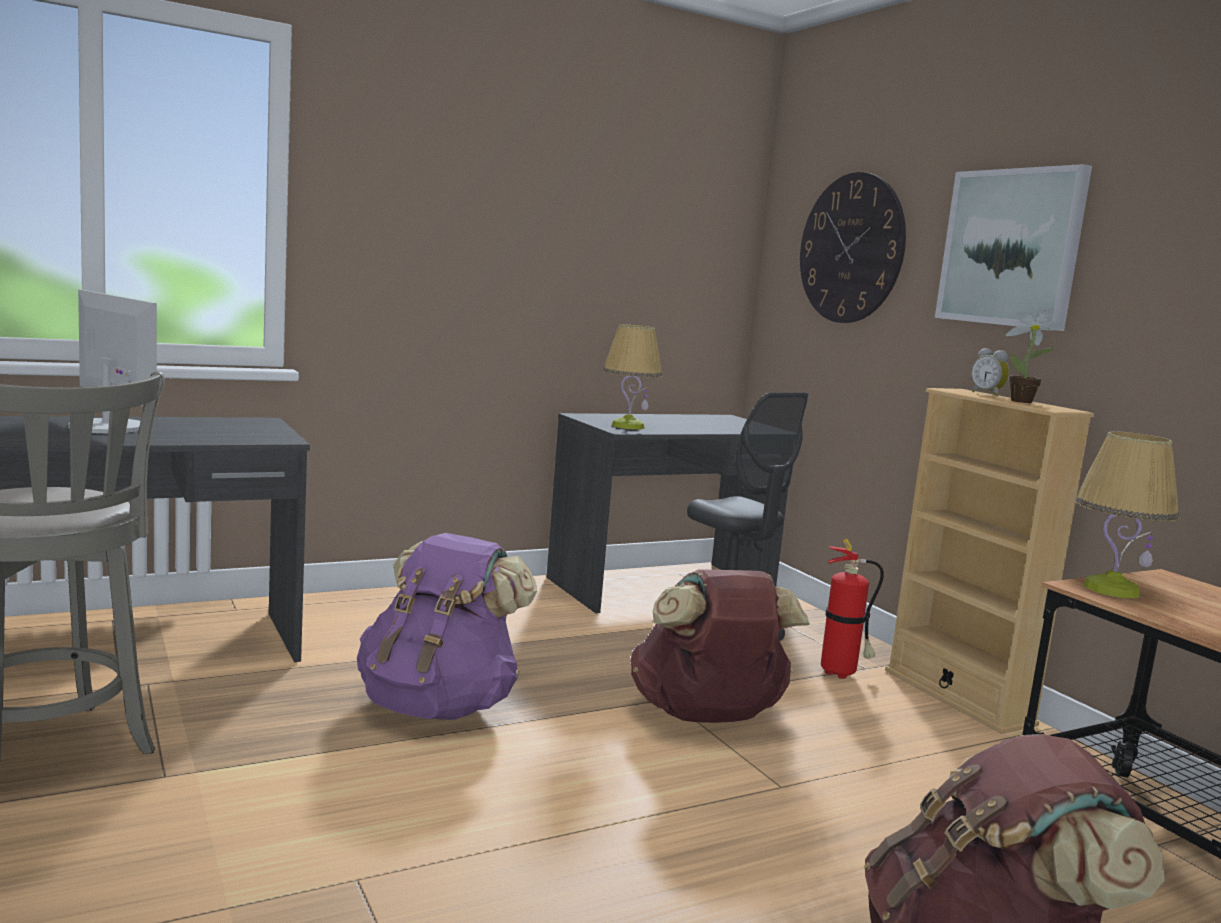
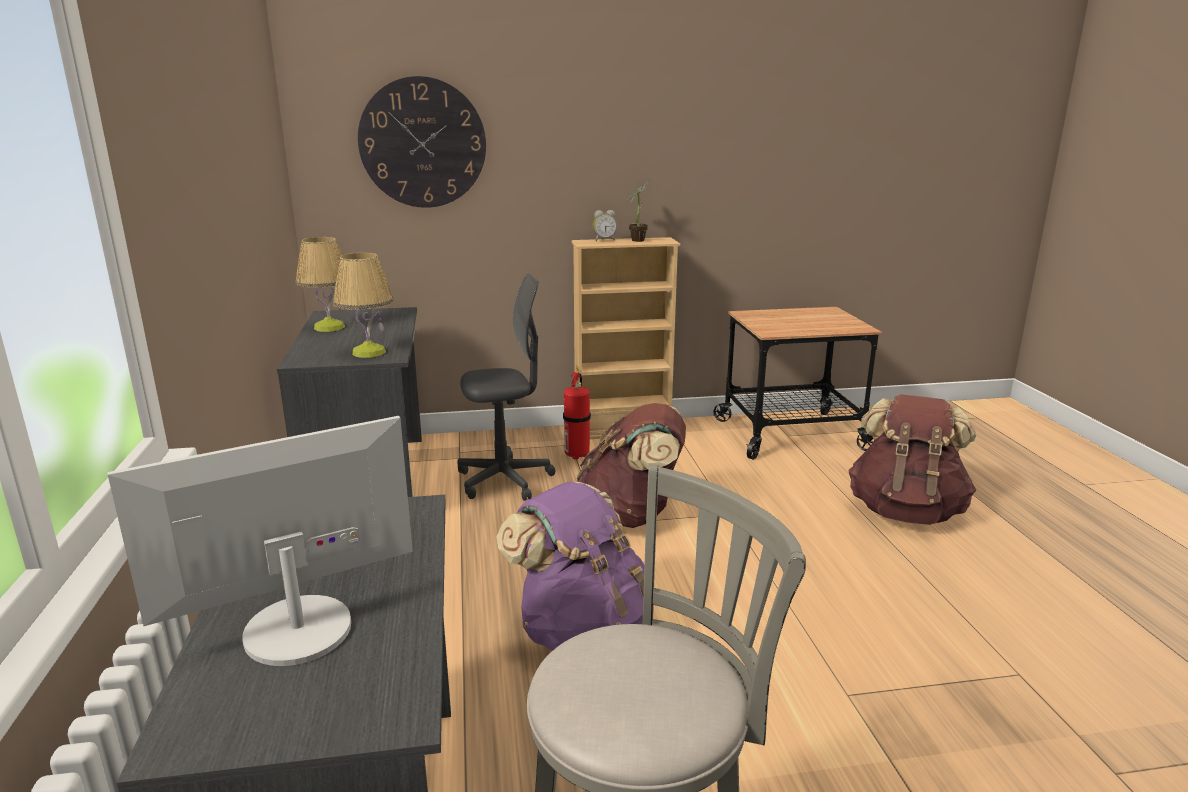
camera: 70 degrees left, 10 degrees up
picture [935,164,1092,331] -> none
table lamp [1075,431,1179,598] -> table lamp moved to [296,237,345,332]

